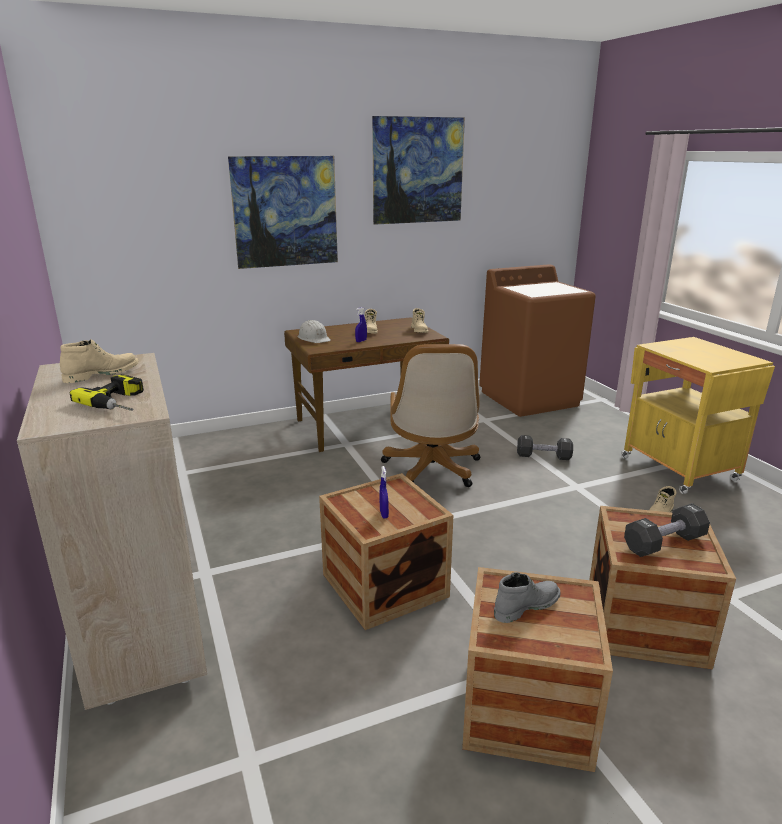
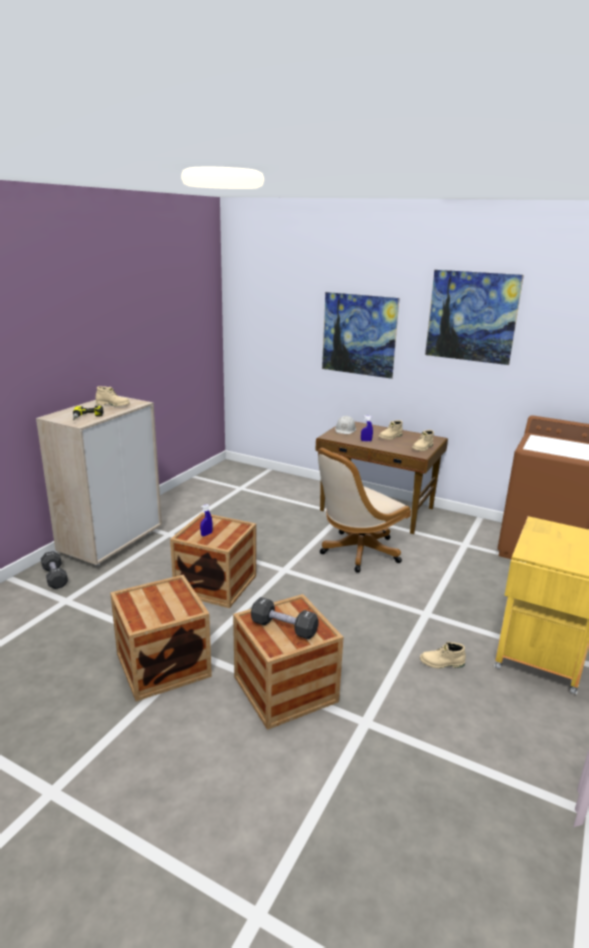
camera: 50 degrees right, 0 degrees up
grey boot [494,572,561,623] -> none
black dumbbell [517,435,573,460] -> black dumbbell moved to [41,551,68,589]

